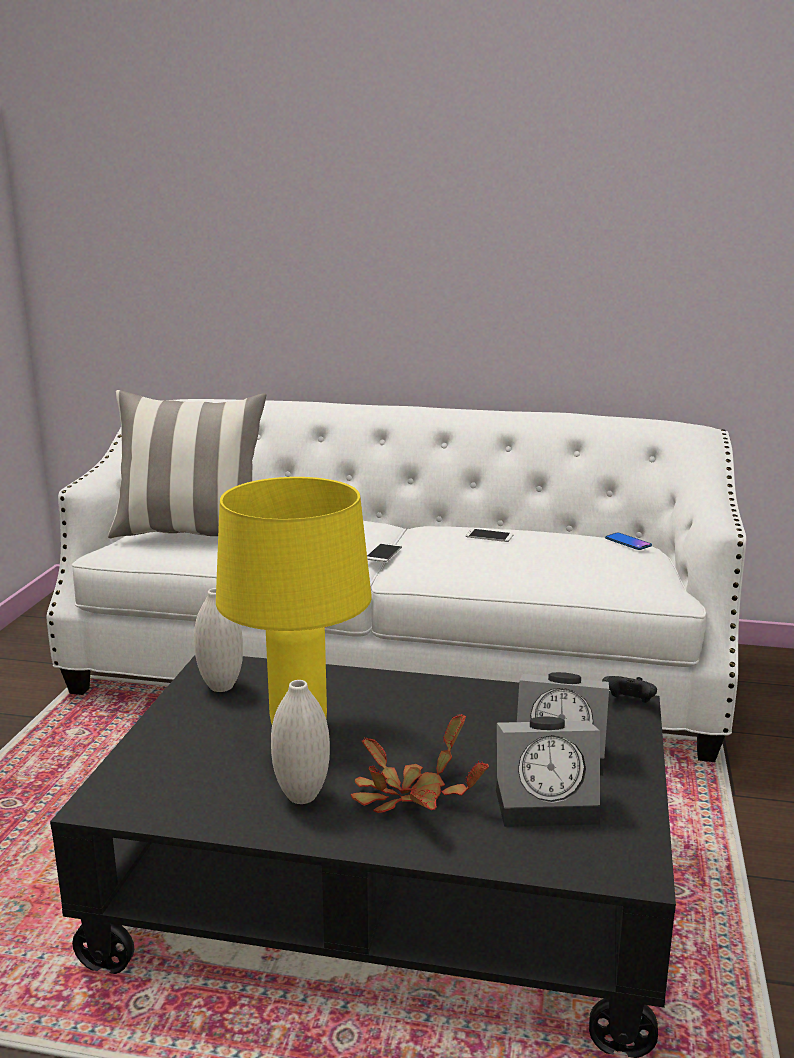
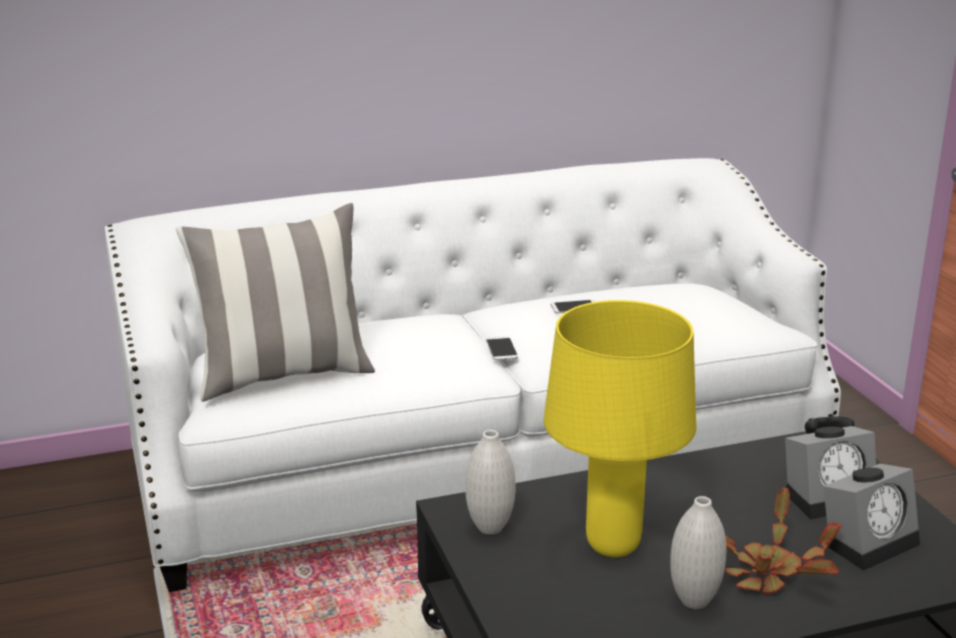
camera: 30 degrees left, 5 degrees up
phone [605,533,652,550] -> none

